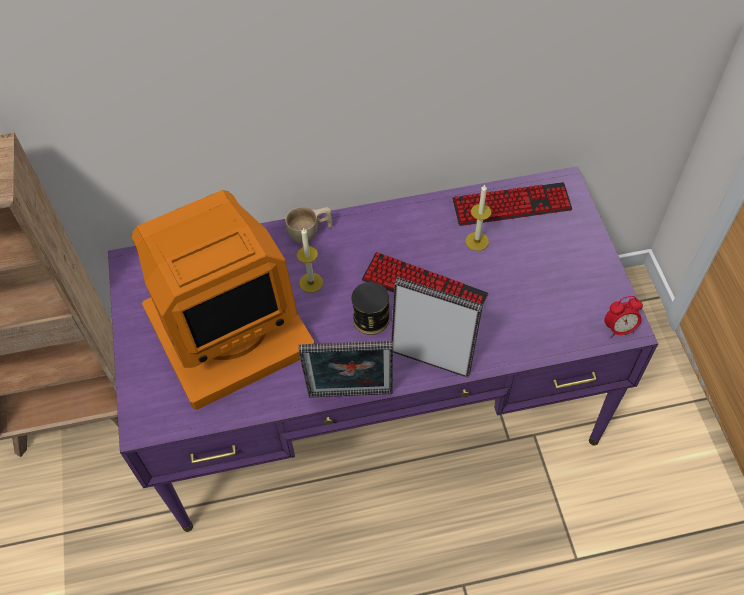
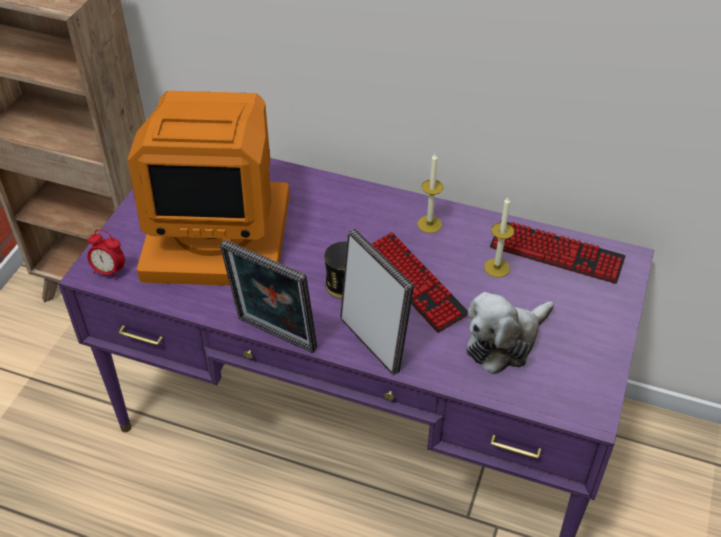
camera: 30 degrees right, 10 degrees down
beige cup [285,207,333,243] -> none
candle [297,227,323,293] -> candle moved to [417,154,443,233]
alarm clock [604,296,643,338] -> alarm clock moved to [87,229,125,280]
none -> plush toy [466,292,554,374]

